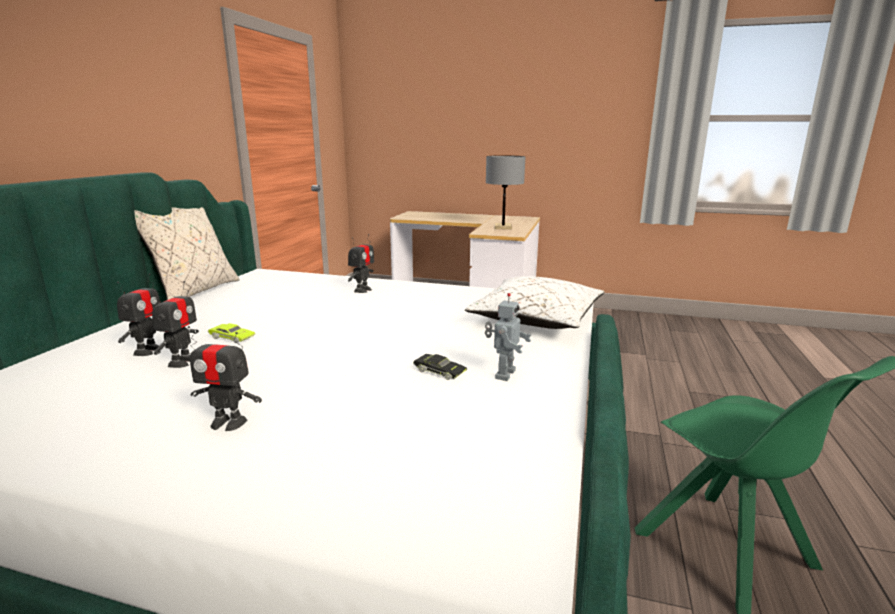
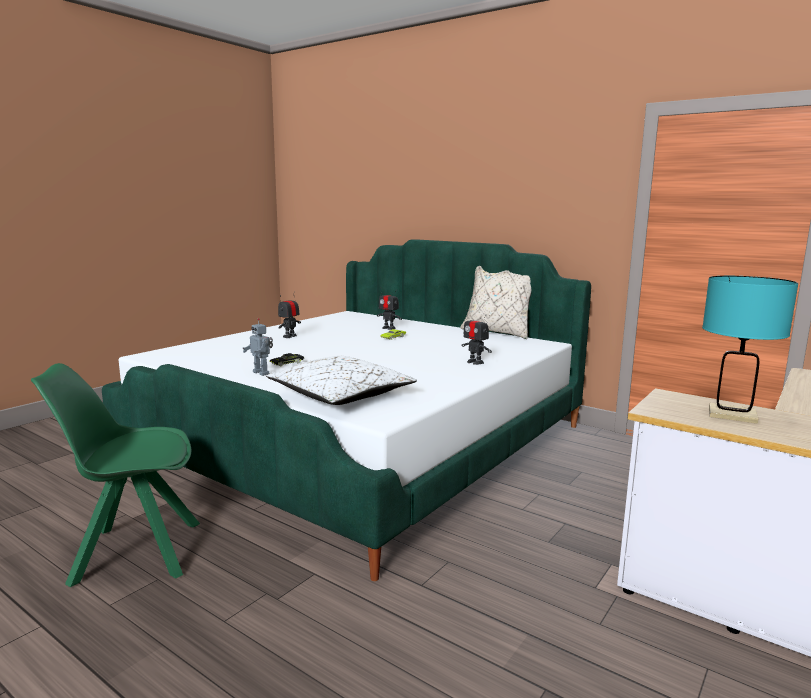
camera: 110 degrees right, 5 degrees down
toy robot [152,281,199,368] -> none
grey table lamp [486,155,526,229] -> turquoise table lamp [702,276,798,424]

